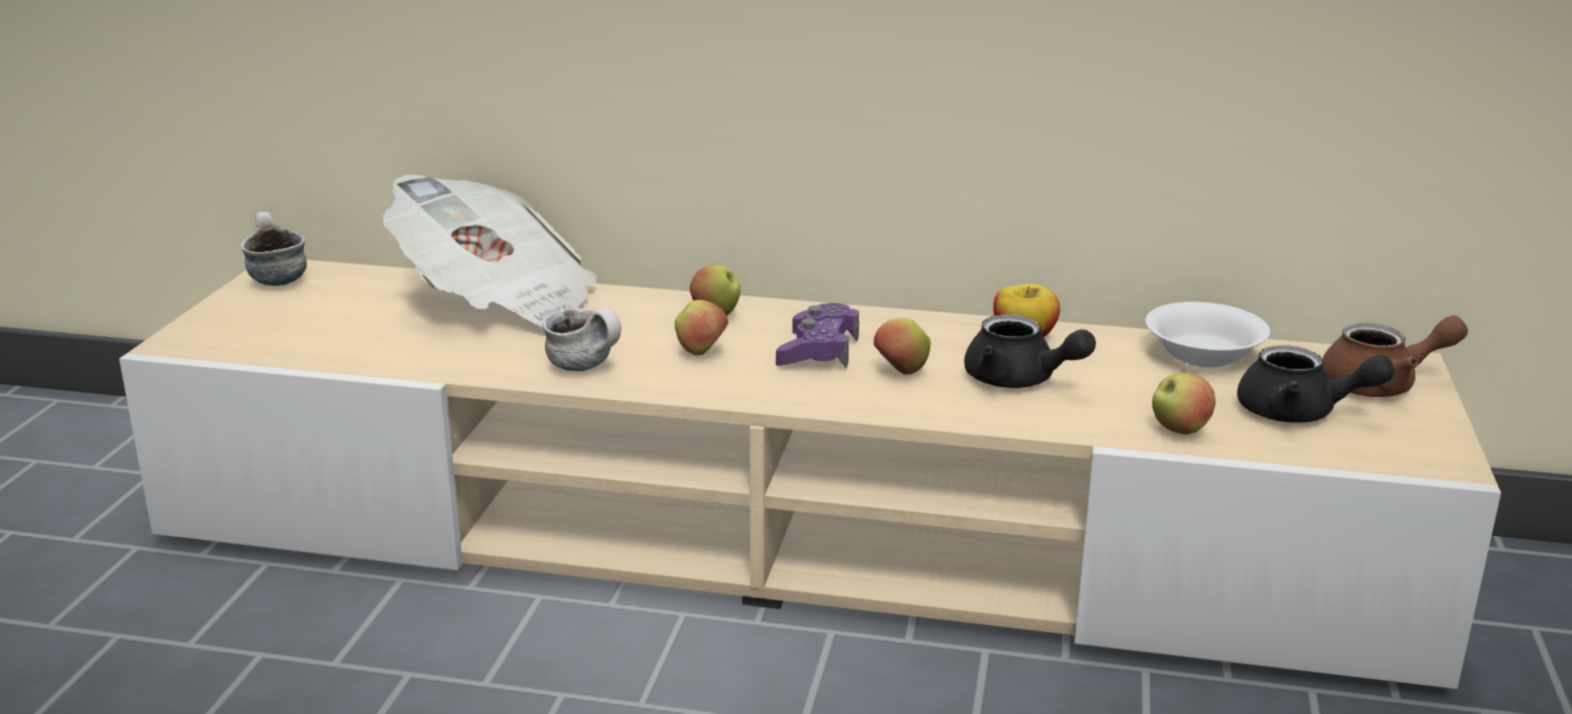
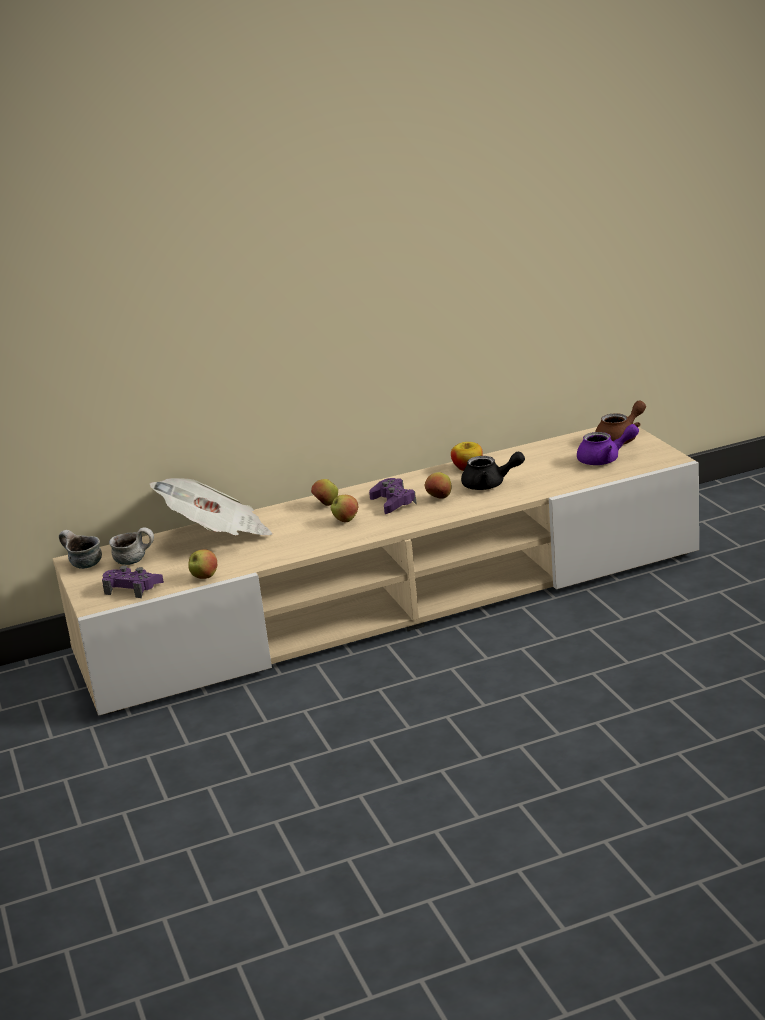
camera: 30 degrees left, 0 degrees up
mug [543,308,621,371] -> mug moved to [109,527,154,565]
white bowl [1145,302,1270,368] -> none
apple [1152,373,1216,434] -> apple moved to [188,549,217,579]
black teapot [1237,345,1395,423] -> purple teapot [577,424,639,465]
none -> purple game controller [102,566,164,598]

